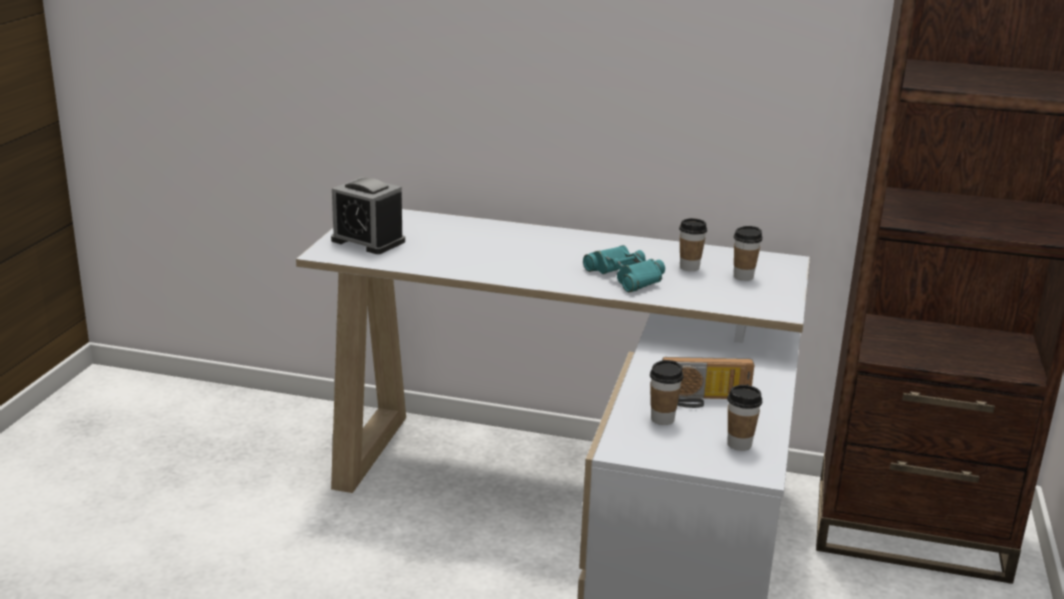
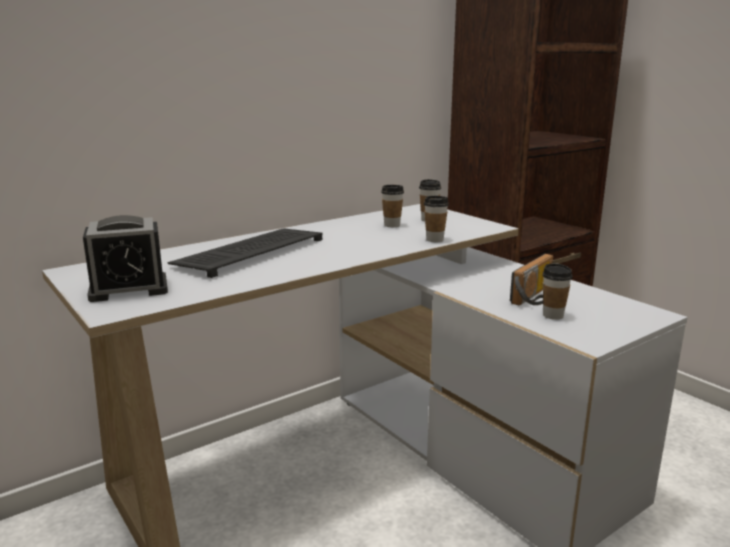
camera: 50 degrees left, 5 degrees down
turquoise binoculars [583,245,665,292] -> none
cup [727,385,762,451] -> cup moved to [424,196,449,242]
none -> keyboard [168,228,323,278]

